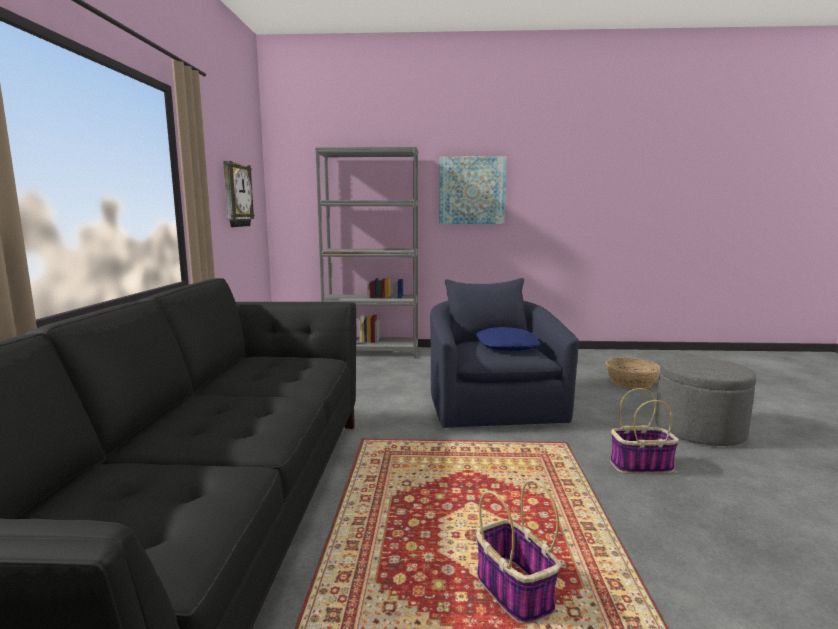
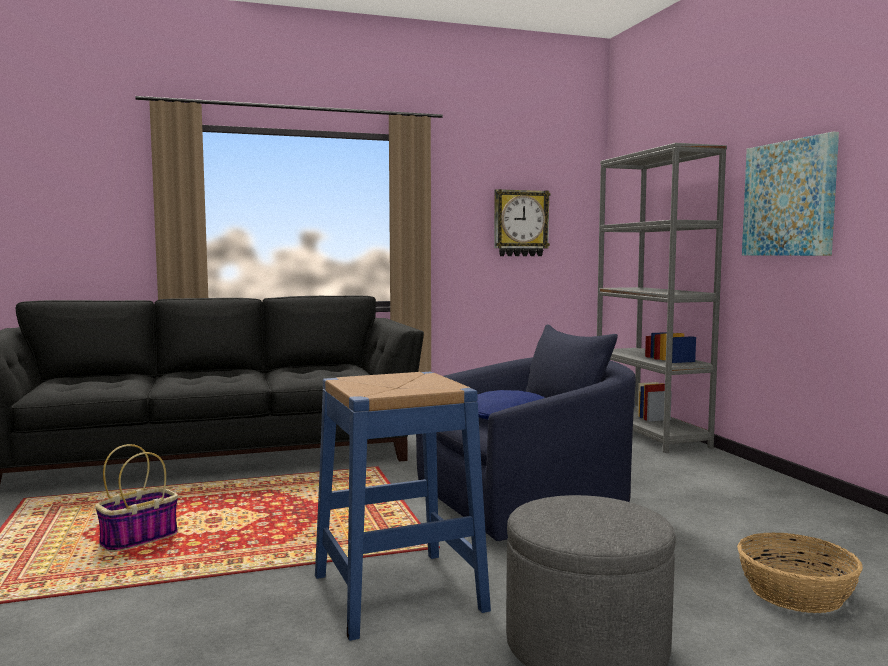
camera: 70 degrees right, 5 degrees down
basket [610,388,679,474] -> blue stool [315,372,491,641]

